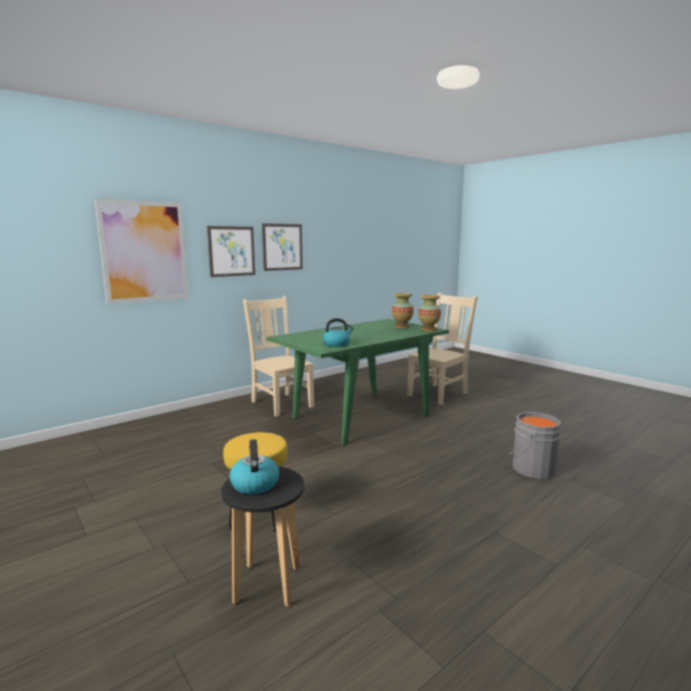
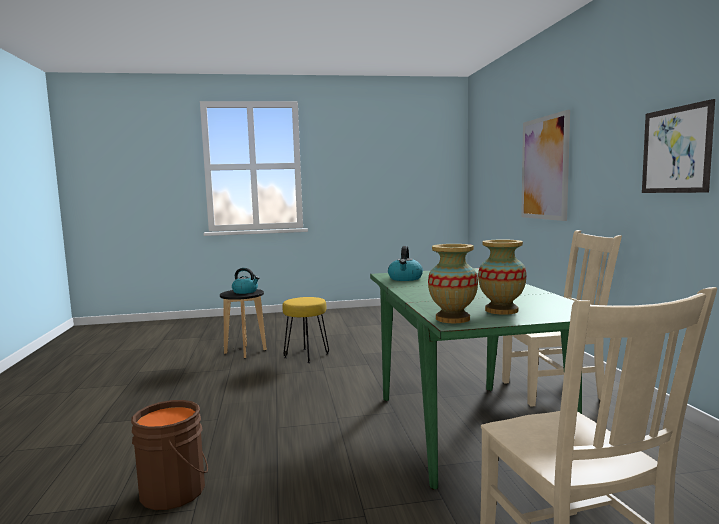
camera: 120 degrees right, 5 degrees down
picture [207,226,255,277] -> none
grey bucket [509,412,561,479] -> brown bucket [131,400,208,510]

